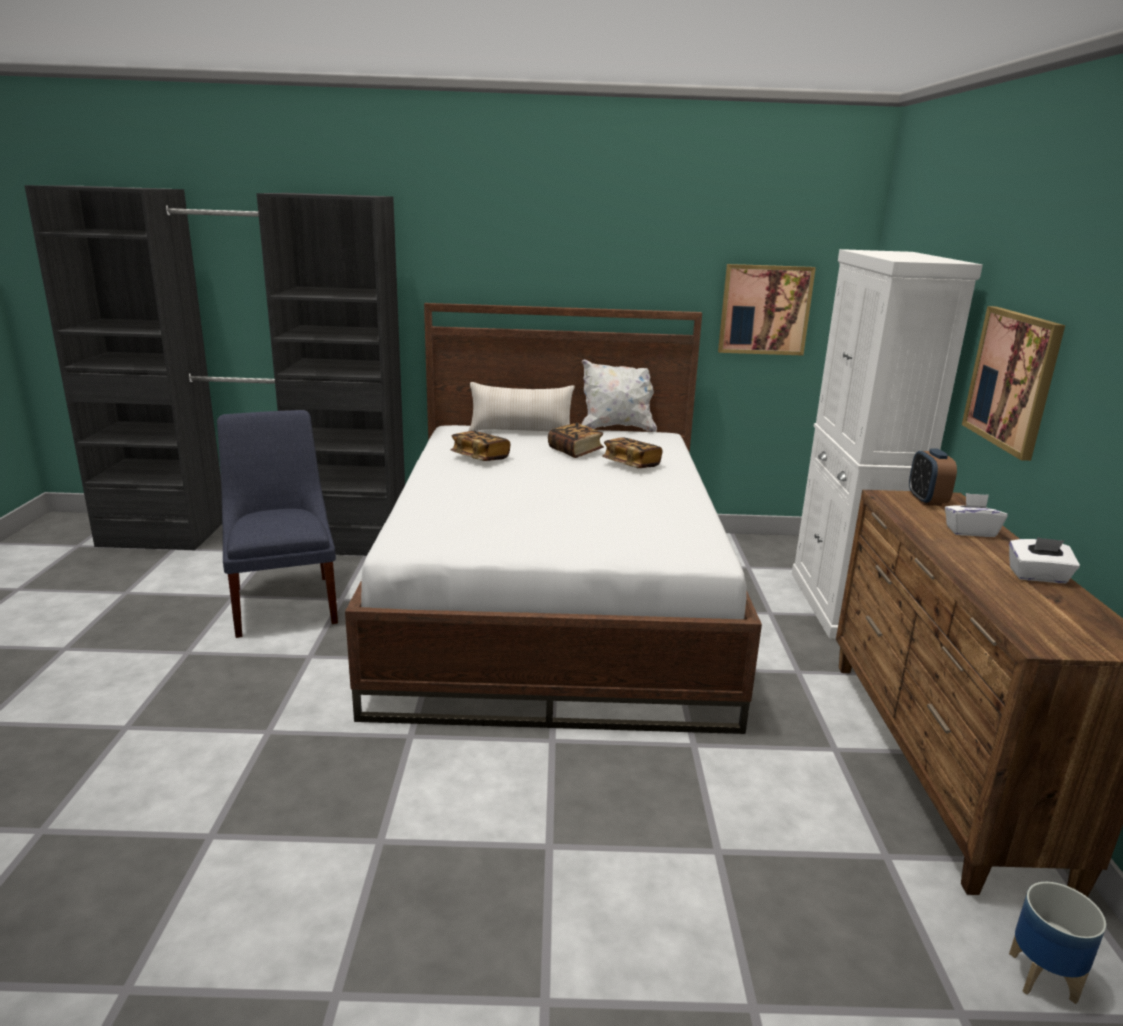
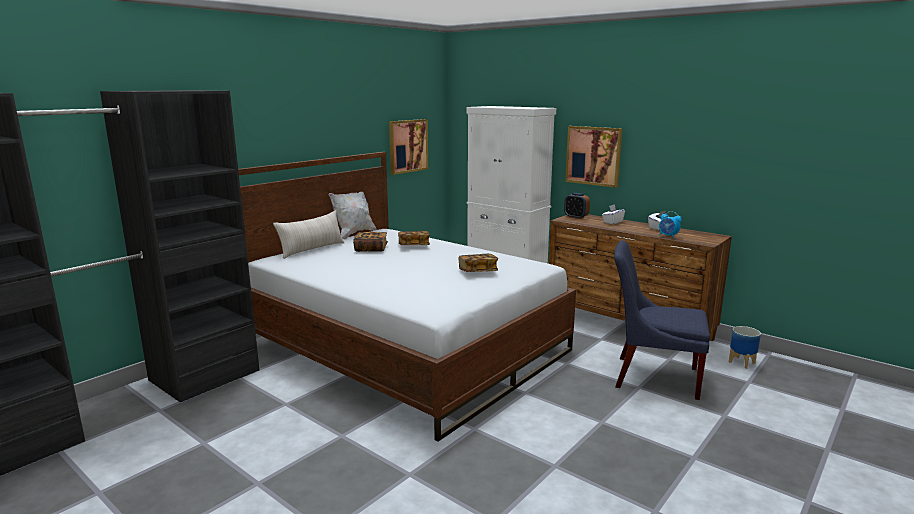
camera: 50 degrees left, 5 degrees down
blue chair [217,410,338,638] -> blue chair moved to [614,241,710,400]
book [451,431,511,461] -> book moved to [458,254,498,272]
none -> alarm clock [659,211,682,238]

